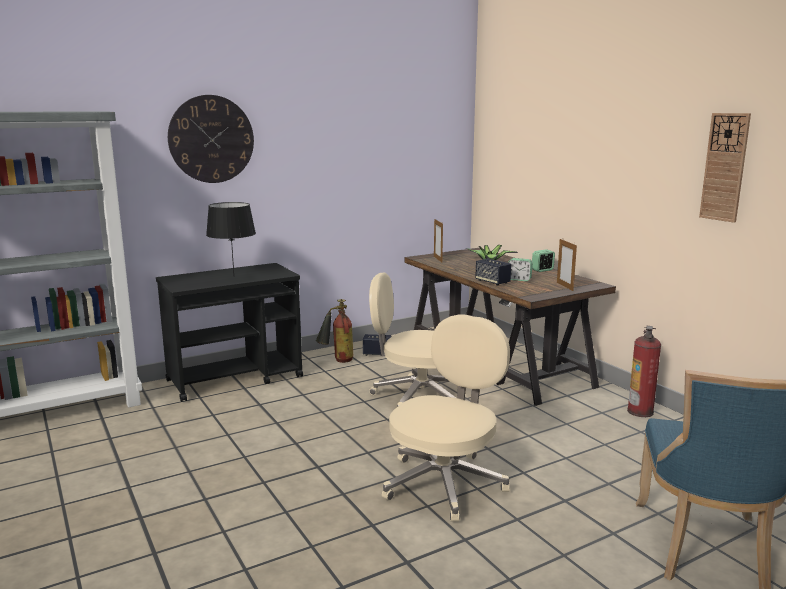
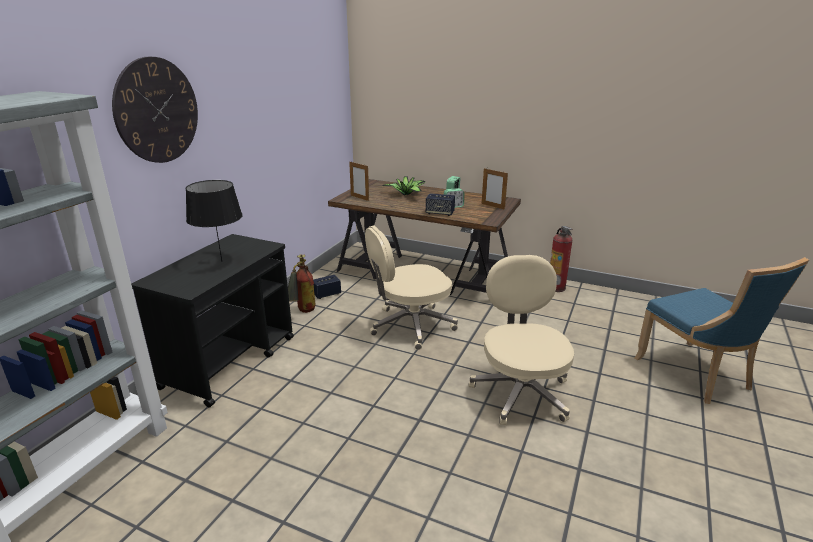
camera: 35 degrees left, 10 degrees up
wall clock [699,113,751,223] -> none

